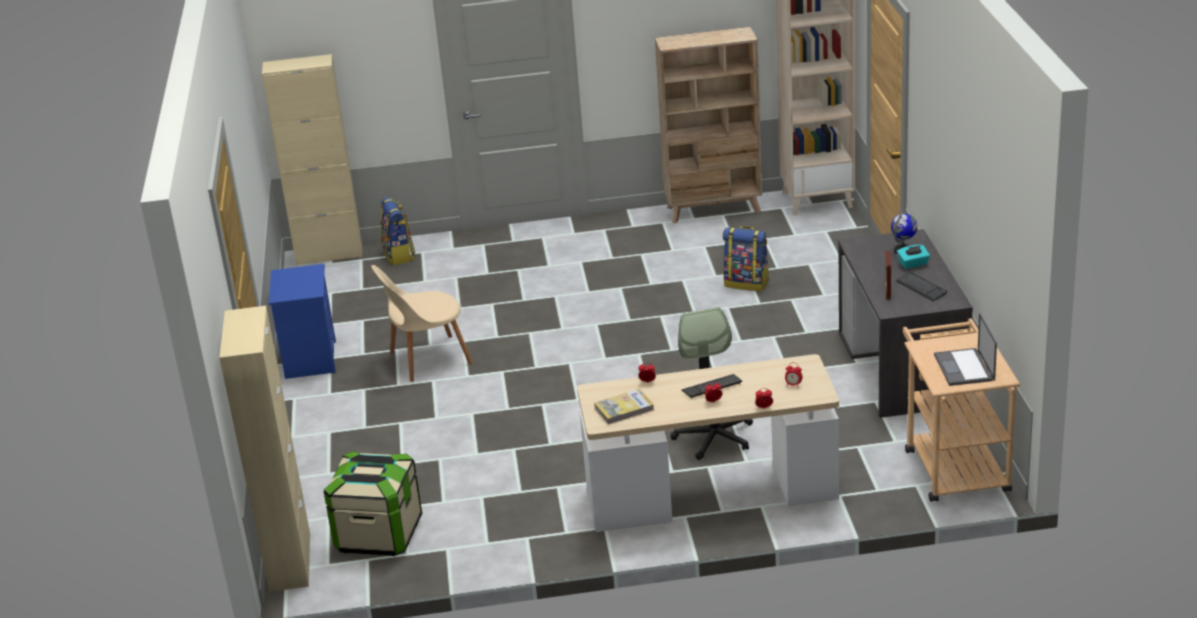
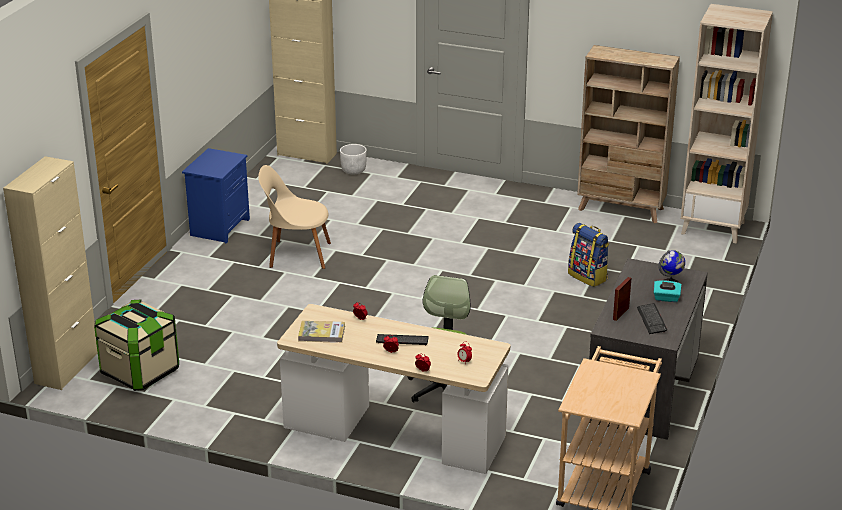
camera: 25 degrees right, 0 degrees up
backpack [380,197,415,265] -> white planter [340,144,367,175]
laptop [934,313,997,386] -> none

